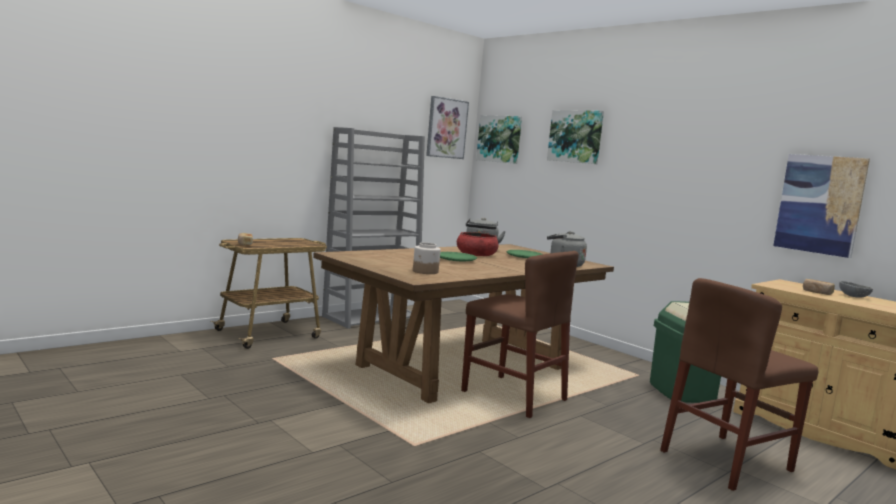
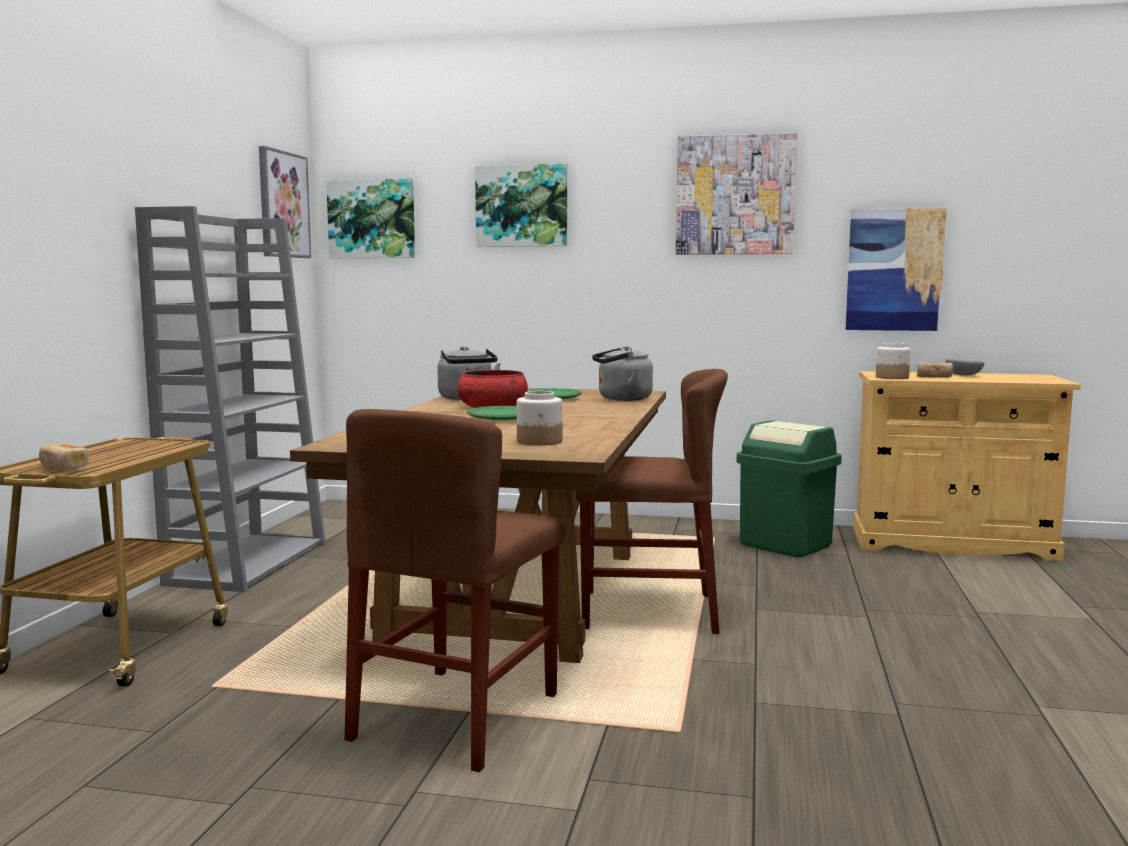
camera: 35 degrees left, 0 degrees up
brown chair [660,278,818,491] -> brown chair moved to [344,409,565,772]
none -> picture [676,132,797,255]
none -> jar [876,342,911,379]

